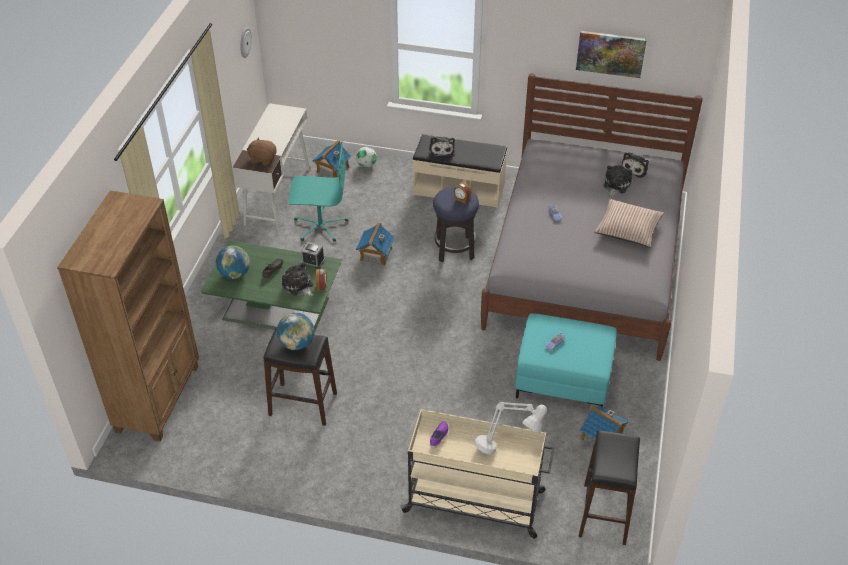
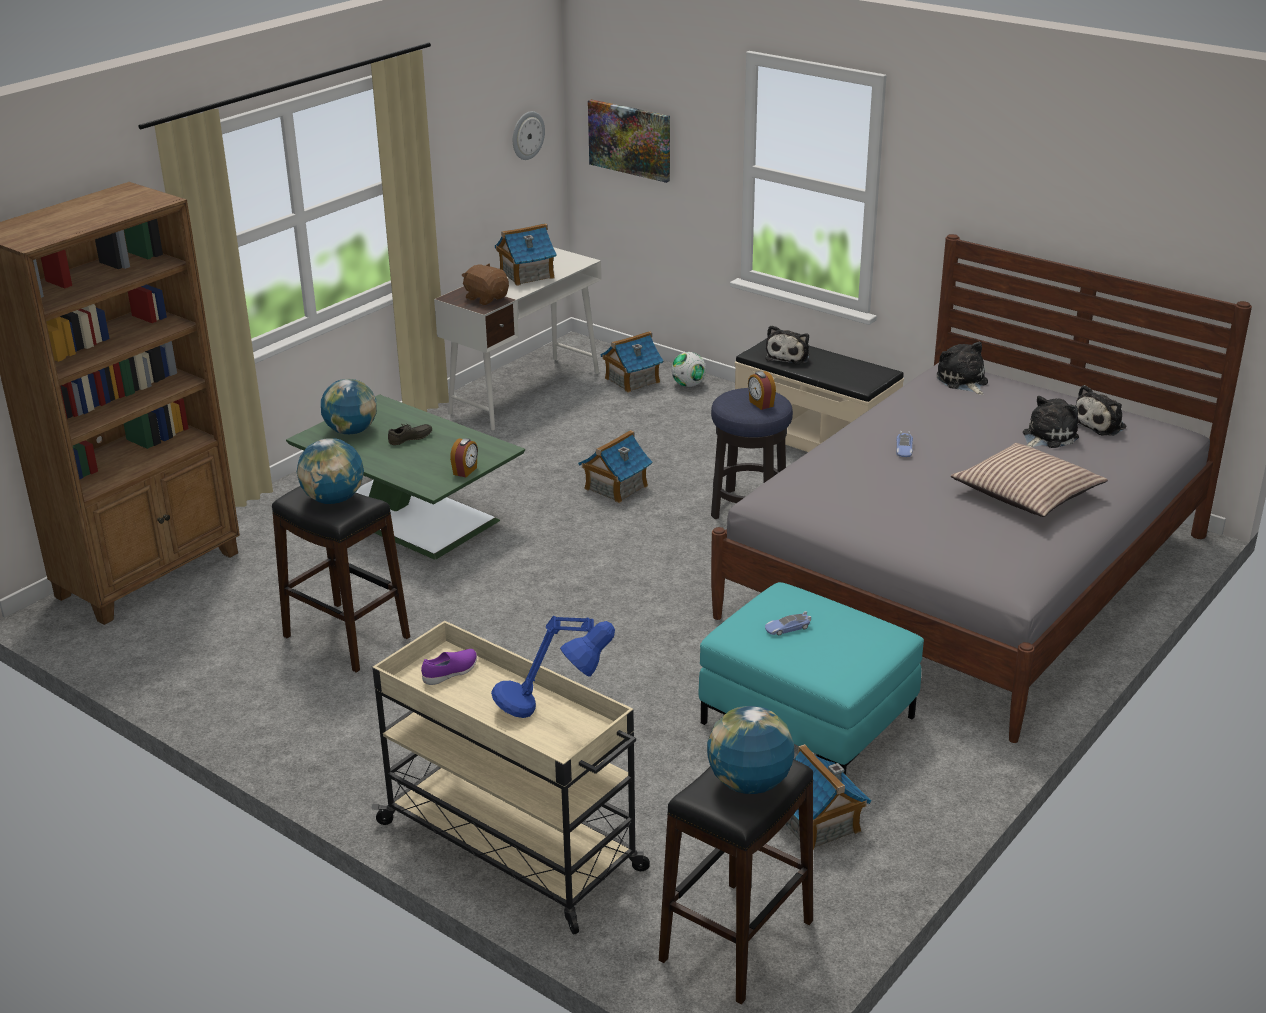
camera: 25 degrees right, 15 degrees down
plush toy [282,262,313,297] -> plush toy moved to [937,342,988,395]
turquoise office chair [288,141,348,242] -> none
alarm clock [301,242,325,269] -> none
grey table lamp [474,402,547,454] -> blue table lamp [491,616,615,718]
picture [576,31,647,78] -> picture moved to [588,99,670,183]
none -> toy house [495,223,557,286]
none -> globe [707,706,794,794]

